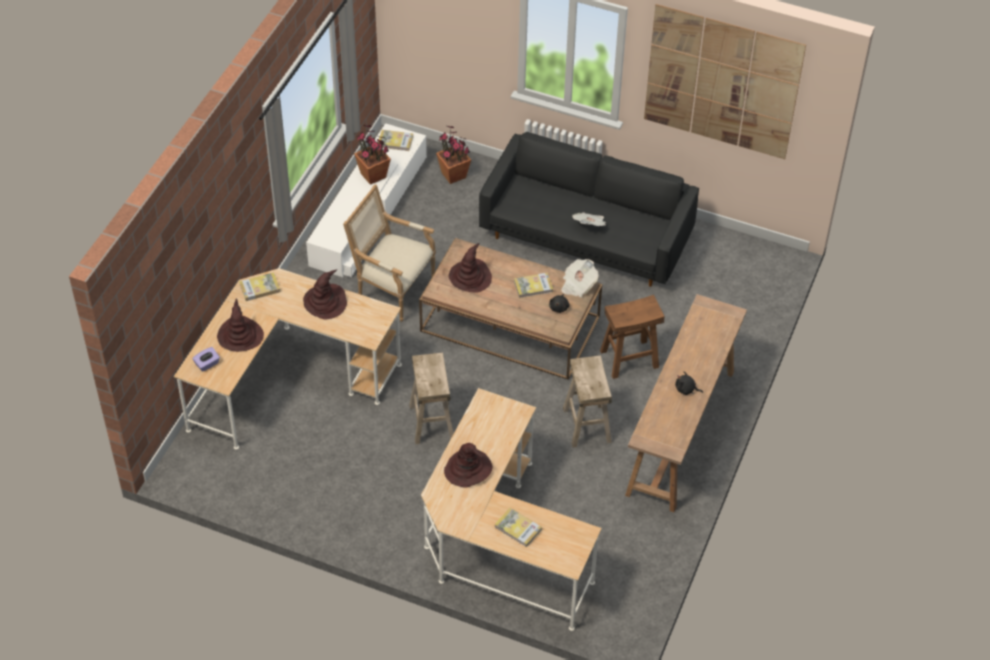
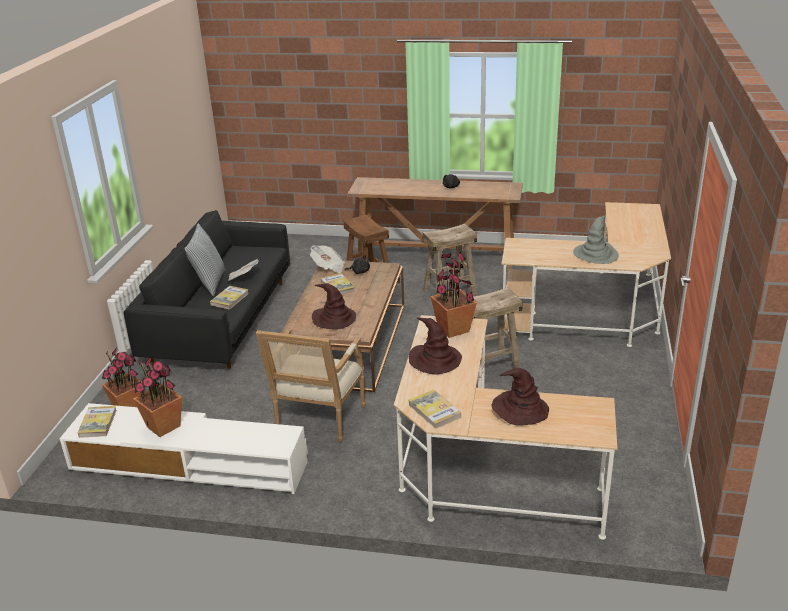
camera: 100 degrees left, 20 degrees down
purple tissue box [193,347,220,372] -> none
brown hat [444,443,493,487] -> grey hat [573,216,619,264]
book [494,508,542,548] -> book moved to [210,286,249,310]
picture [644,4,806,159] -> none
none -> pillow [184,223,226,296]
none -> potted plant [430,252,477,338]

